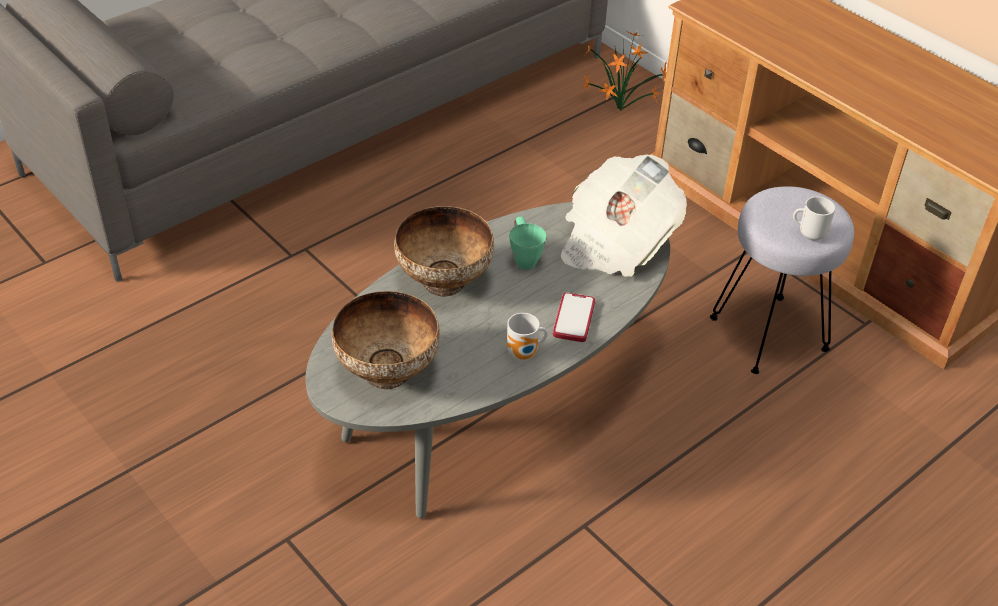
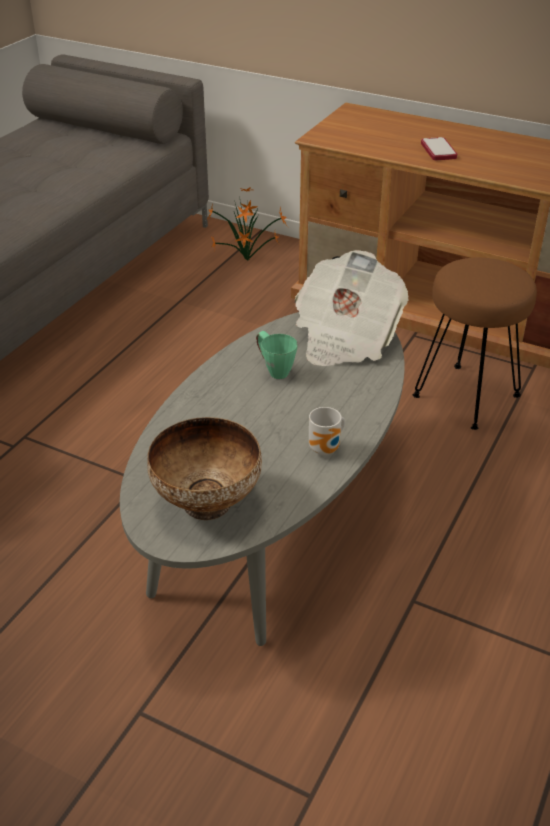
camera: 20 degrees left, 5 degrees down
bowl [394,206,494,296] -> none
phone [553,292,595,342] -> phone moved to [421,137,457,160]
grey stool [710,186,854,374] -> brown stool [413,258,537,430]
mug [793,197,835,241] -> none

